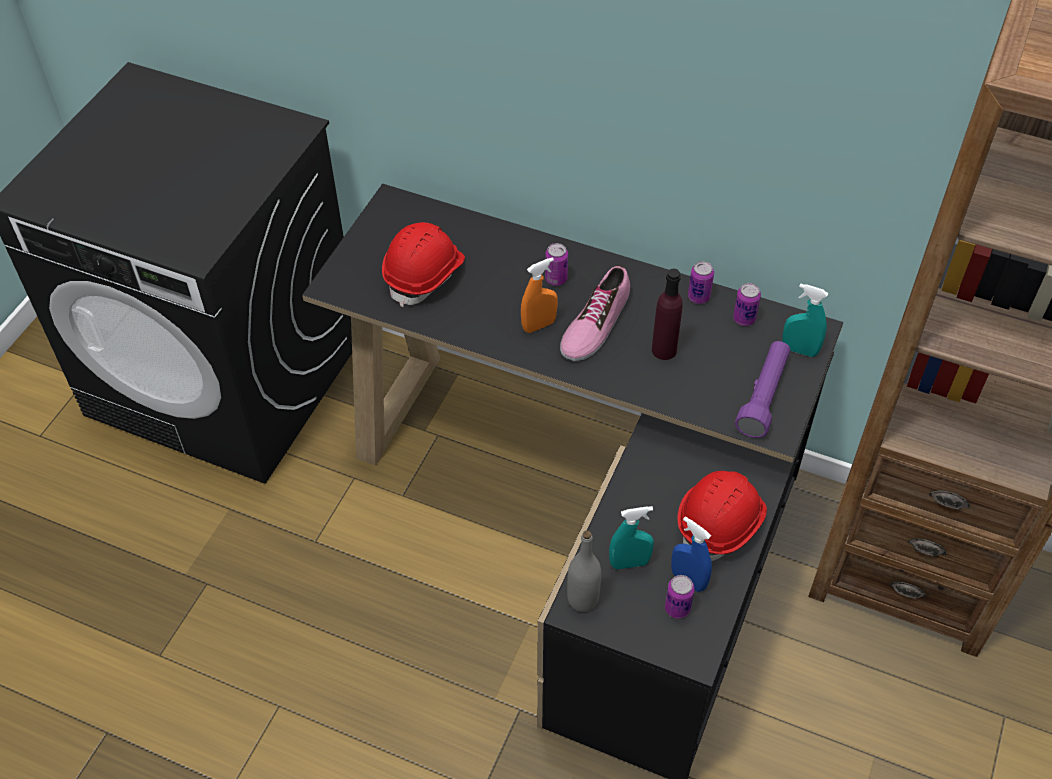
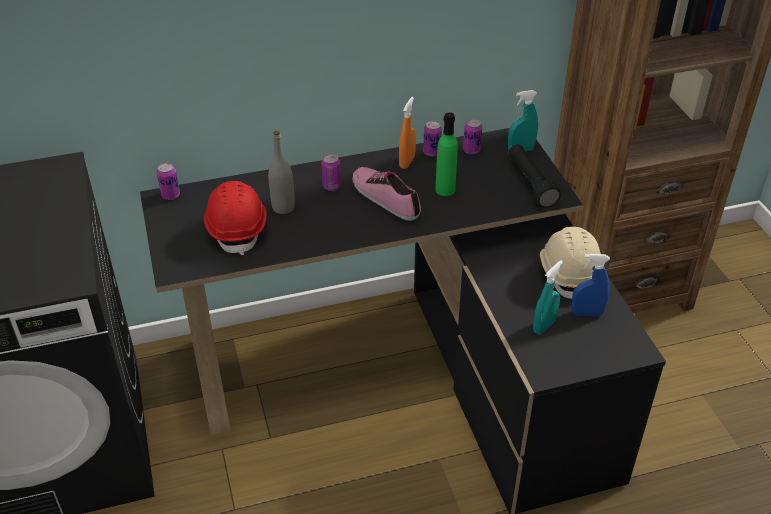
camera: 40 degrees left, 10 degrees down
orange spray bottle [521,257,558,333] -> orange spray bottle moved to [399,97,416,169]
shoe [560,265,630,361] -> shoe turned 150 degrees clockwise [353,167,421,221]
grey bottle [567,530,601,612] -> grey bottle moved to [268,131,295,214]
purple bottle [652,269,683,360] -> green bottle [436,112,458,196]
can [665,575,695,619] -> can moved to [157,163,180,200]
red hard hat [677,471,767,561] -> beige hard hat [540,227,601,299]
purple flashlight [735,341,790,438] -> black flashlight [509,144,561,208]

